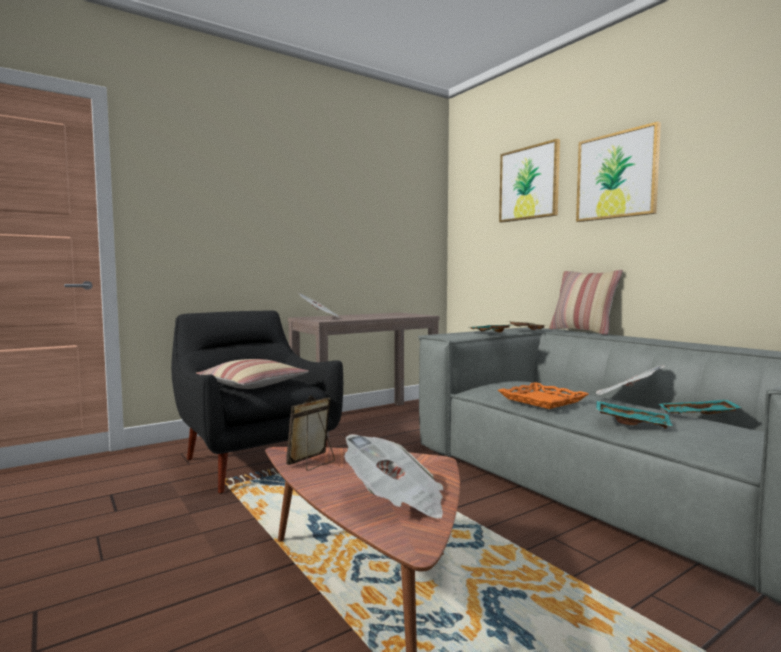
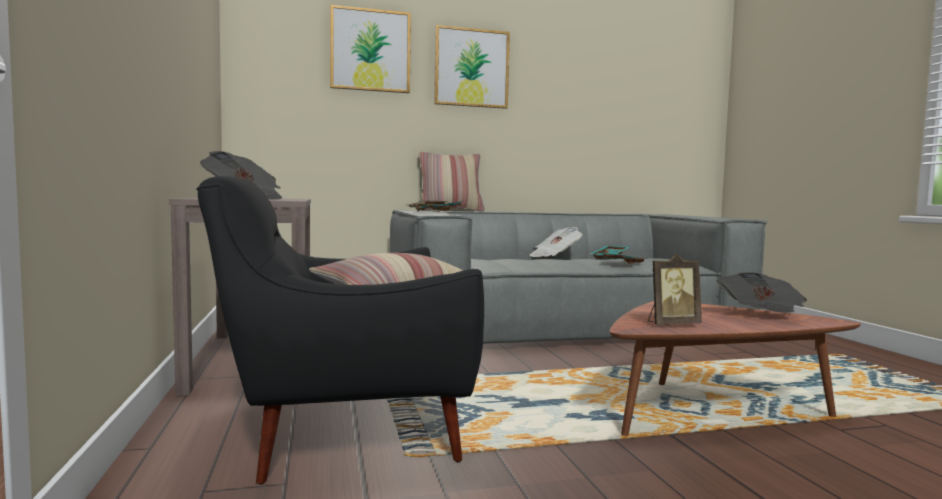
camera: 70 degrees left, 0 degrees up
picture frame [286,395,335,471] -> picture frame turned 75 degrees counterclockwise [648,253,702,325]
orange tray [498,382,588,409] -> none

